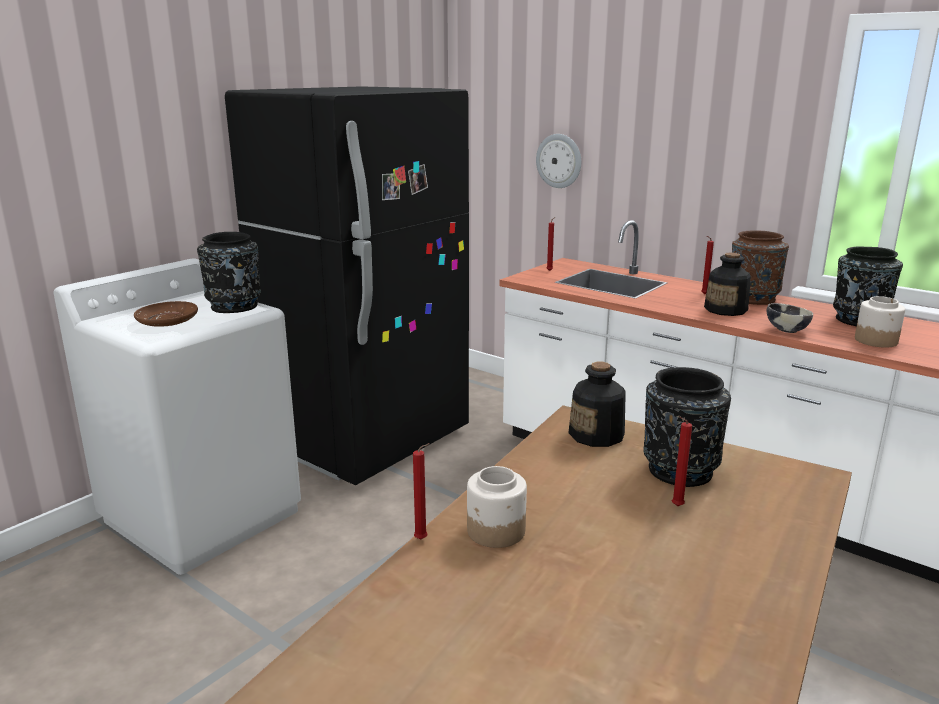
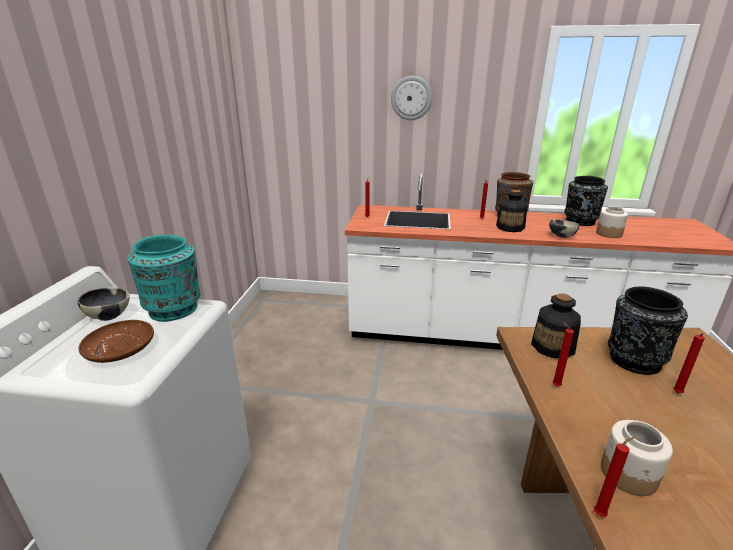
camera: 30 degrees left, 5 degrees up
black vase [197,232,261,313] -> turquoise vase [128,235,201,322]
black fridge [225,86,469,486] -> none
wall clock [536,134,581,188] -> wall clock moved to [391,76,432,120]
none -> bowl [78,287,130,321]
none -> red candle [552,322,574,386]

